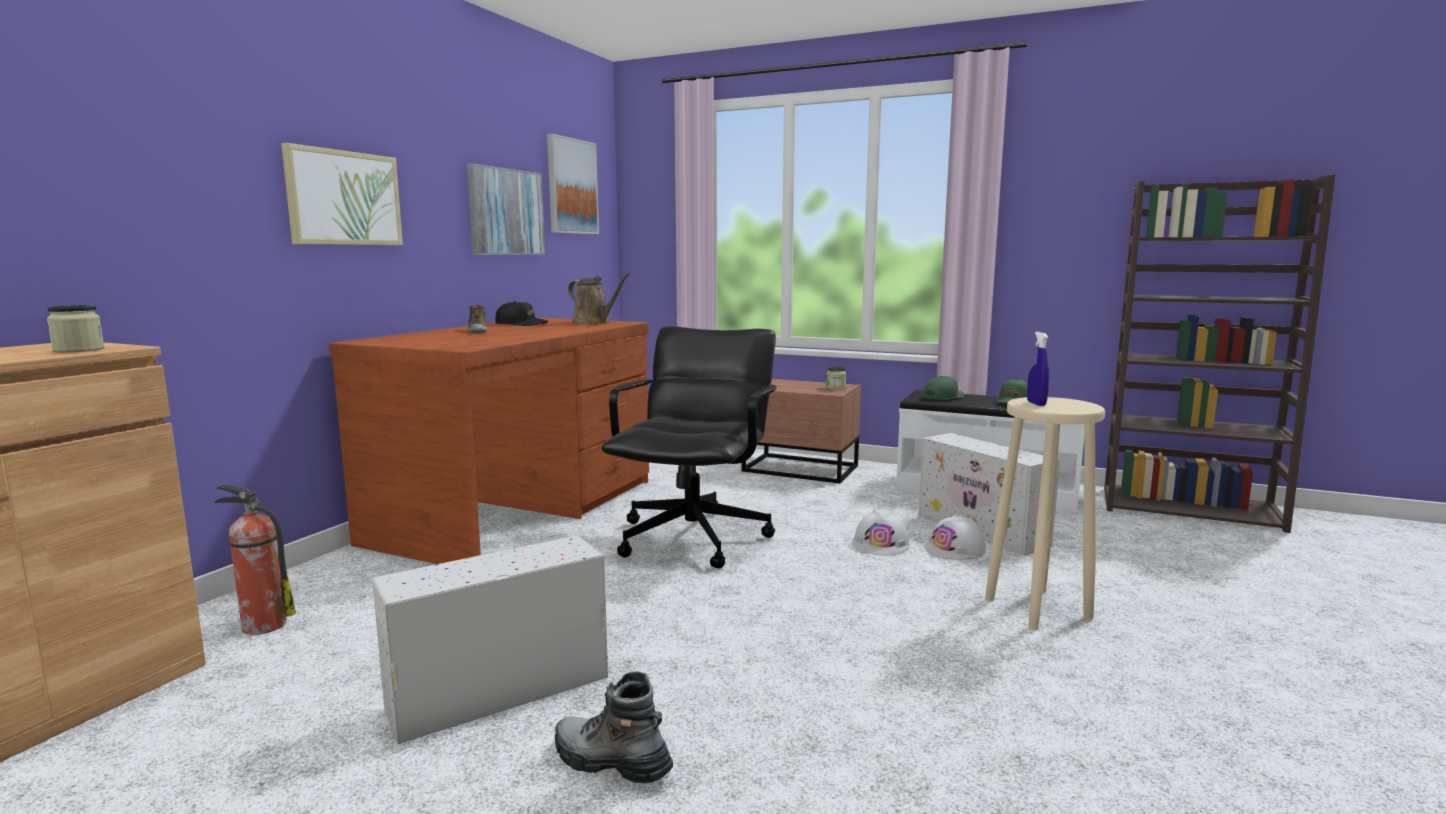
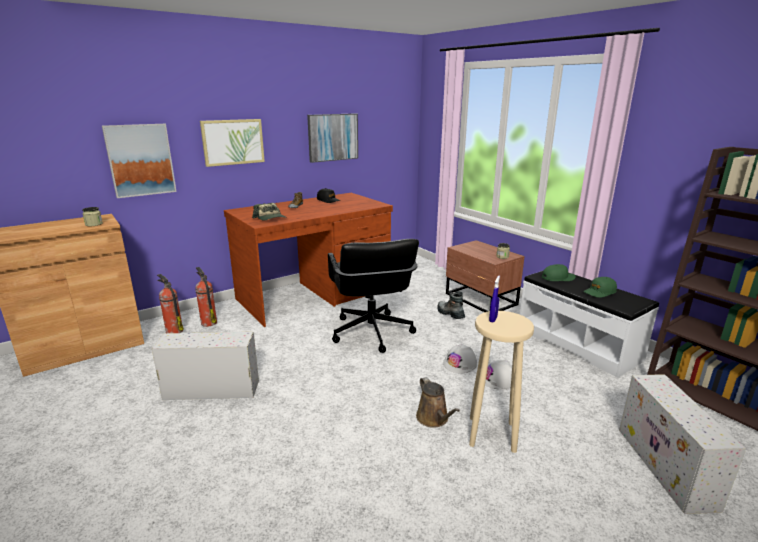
camera: 30 degrees right, 10 degrees up
picture [547,134,599,234] -> picture moved to [102,124,177,198]
boot [555,671,673,783] -> boot moved to [437,291,465,319]
brown watering can [568,273,630,324] -> brown watering can moved to [416,377,460,428]
black office chair [601,326,777,569] -> black office chair turned 120 degrees clockwise [328,239,419,353]
white storage box [919,433,1060,556] -> white storage box moved to [619,374,746,514]
none -> fire extinguisher [195,267,217,327]
none -> cap [252,203,287,221]

